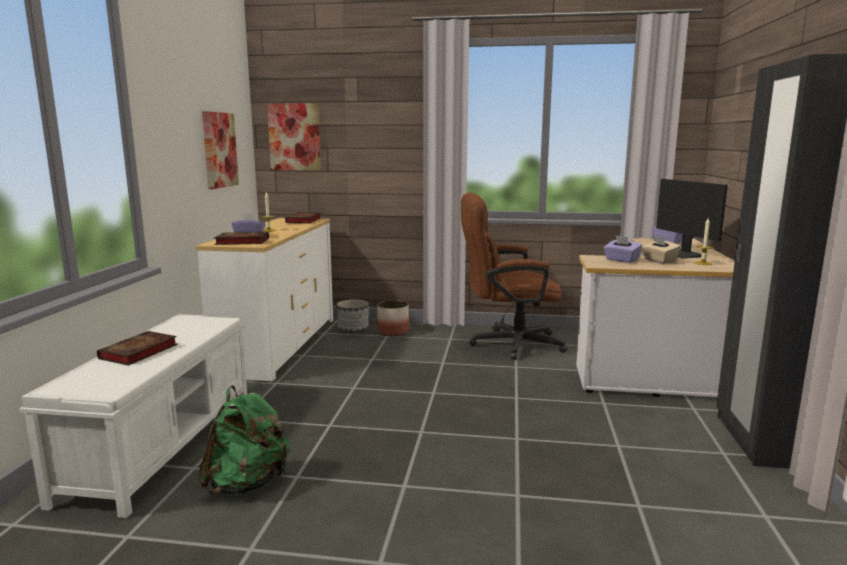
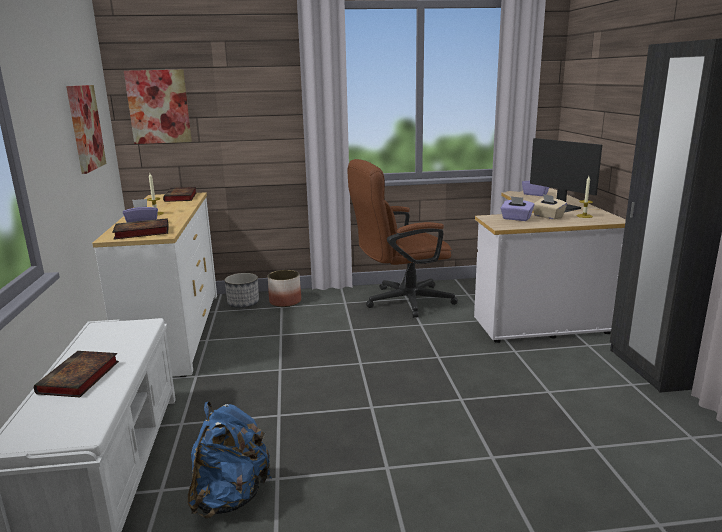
camera: 15 degrees left, 5 degrees up
green backpack [198,385,290,495] -> blue backpack [188,401,271,518]

